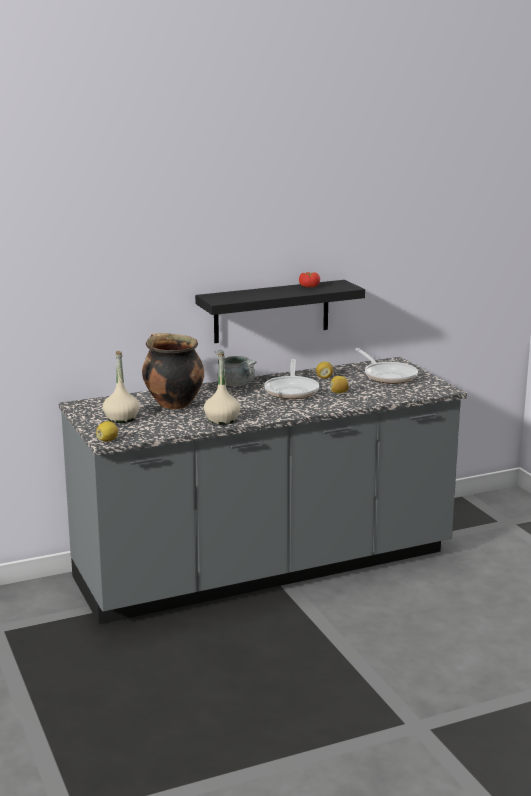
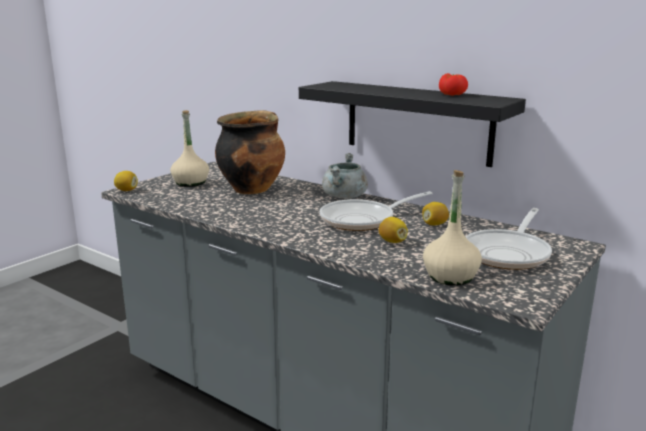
camera: 60 degrees right, 0 degrees up
beige bottle [204,353,241,425] -> beige bottle moved to [423,170,482,286]

